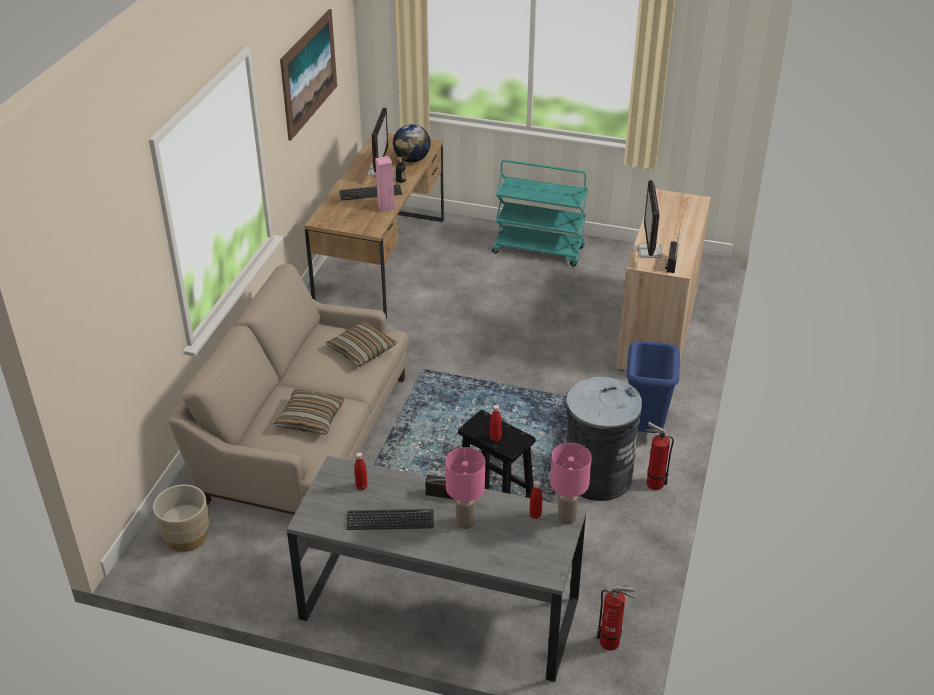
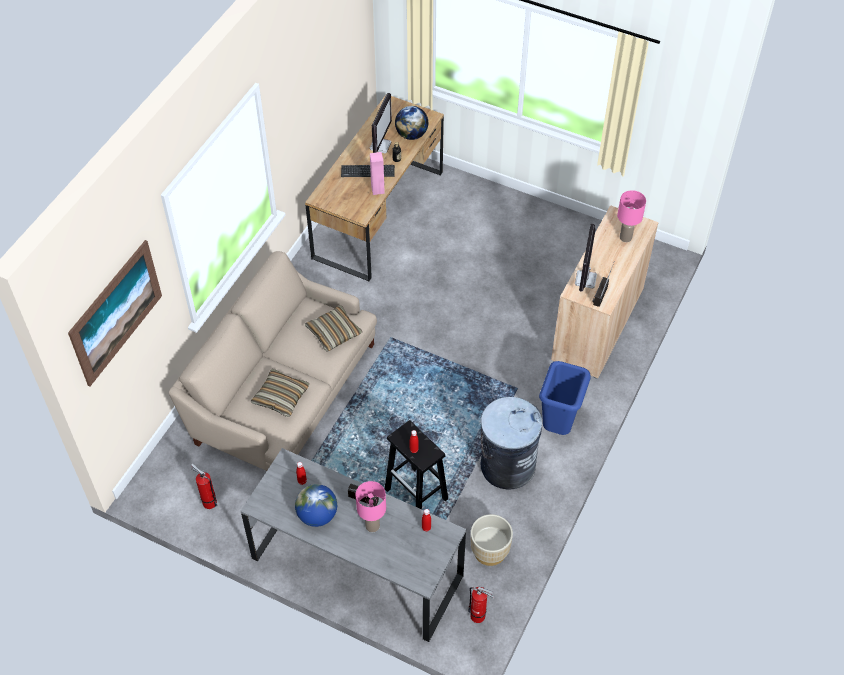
camera: 10 degrees right, 15 degrees up
beige planter [153,484,209,552] -> beige planter moved to [471,514,513,566]
picture [280,9,337,141] -> picture moved to [68,240,162,387]
keyboard [346,509,434,530] -> globe [295,484,337,527]
turquoise cart [492,160,588,266] -> none
pink table lamp [550,443,592,525] -> pink table lamp moved to [617,190,646,242]
fire extinguisher [645,422,674,490] -> fire extinguisher moved to [191,464,217,509]

